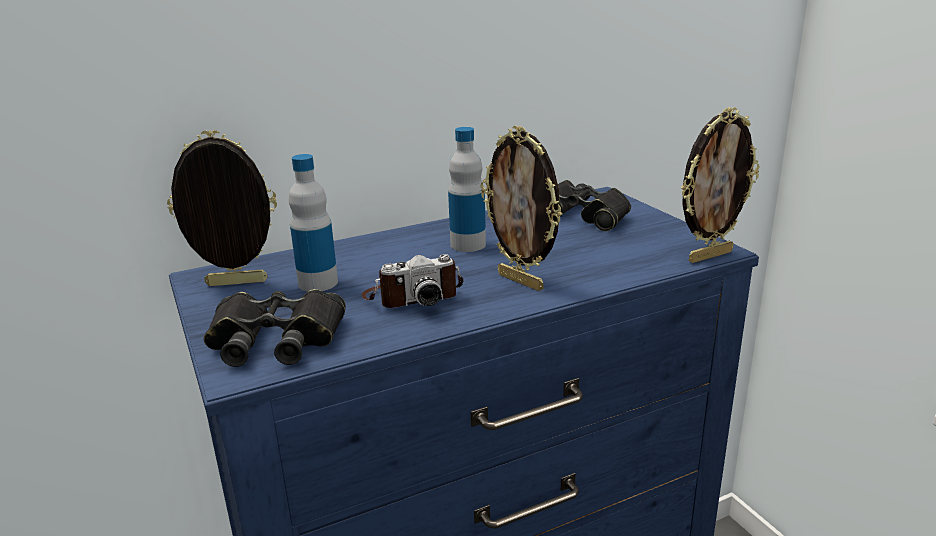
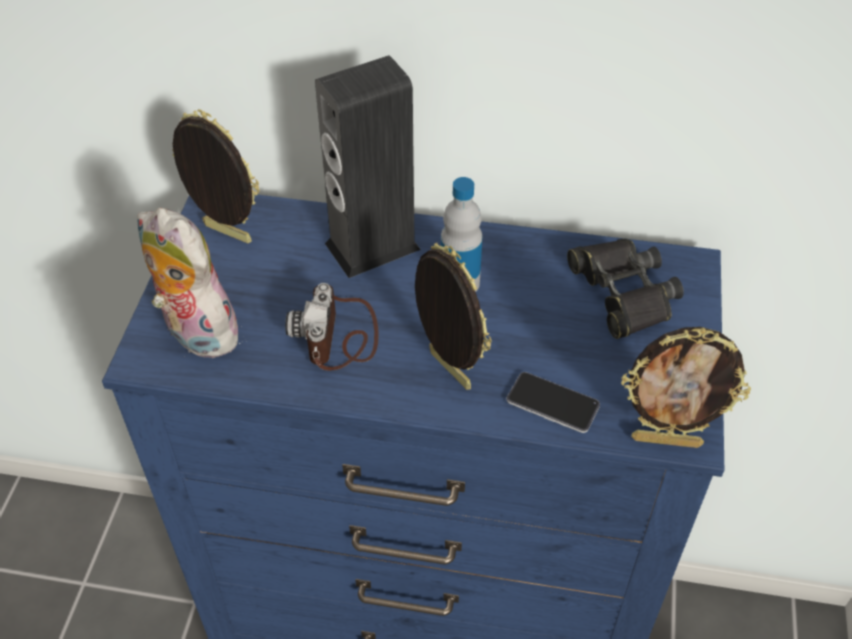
camera: 35 degrees right, 25 degrees up
black binoculars [204,289,346,367] -> plush toy [137,208,240,358]
bottle [289,154,338,291] -> none
camera [362,254,463,308] -> camera turned 75 degrees clockwise [285,283,379,371]
picture frame [481,126,562,291] -> picture frame turned 150 degrees clockwise [415,243,492,390]
none -> speaker [315,55,421,278]
none -> phone [506,372,600,433]

